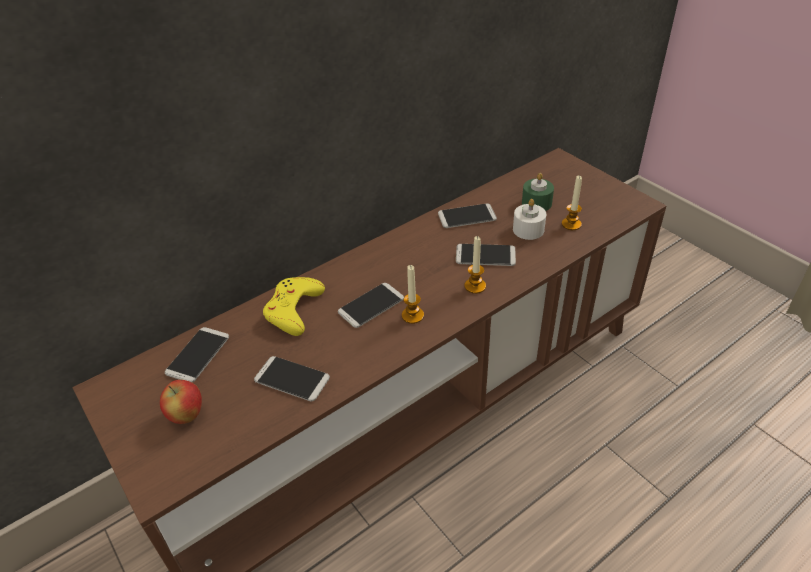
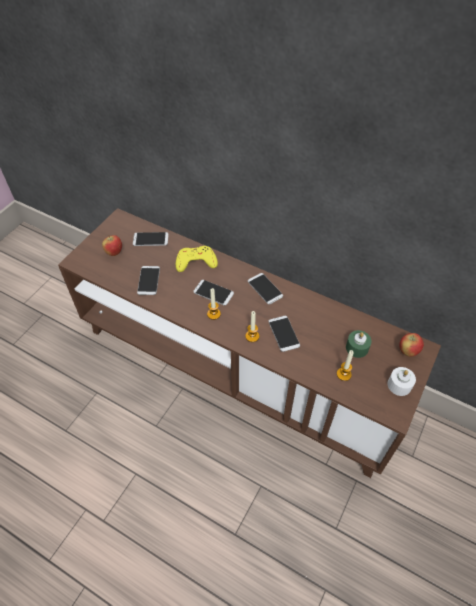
camera: 65 degrees right, 10 degrees up
phone [438,204,497,228] -> phone moved to [248,273,283,304]
white candle [513,199,546,240] -> white candle moved to [388,367,416,396]
none -> apple [399,333,424,357]

